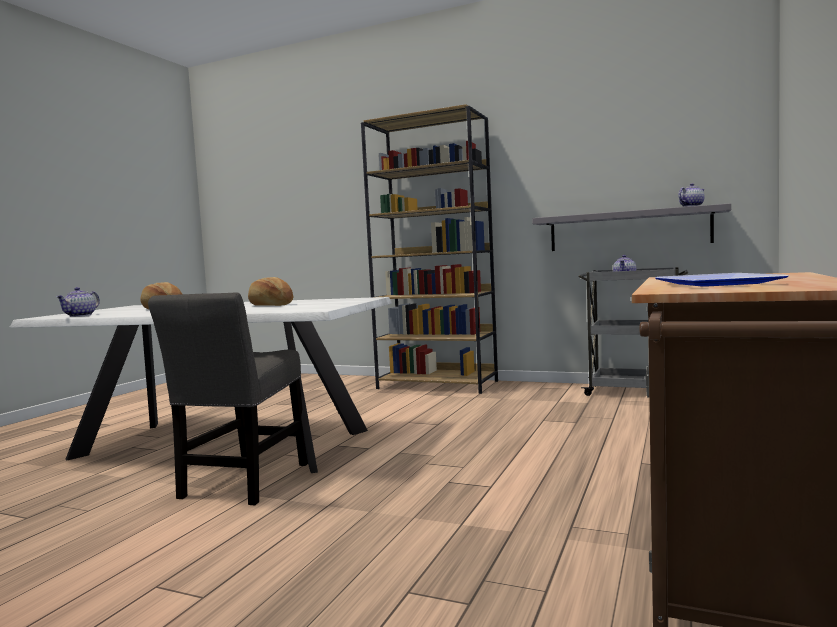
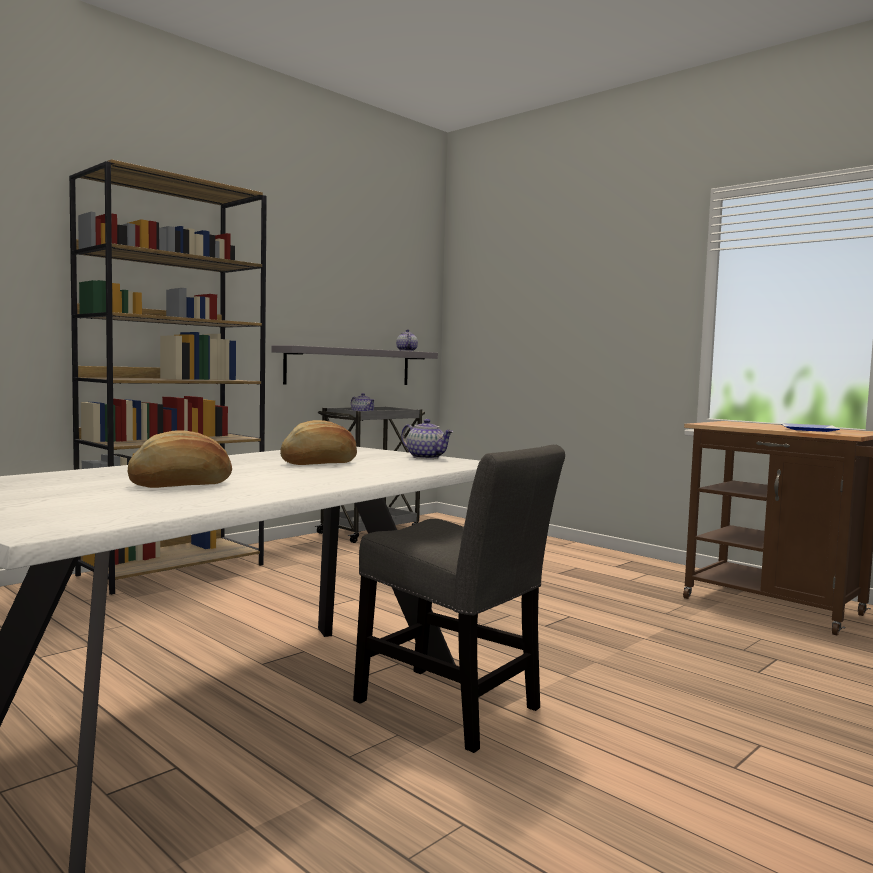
camera: 70 degrees left, 0 degrees up
teapot [56,287,100,317] -> teapot moved to [401,419,453,459]

